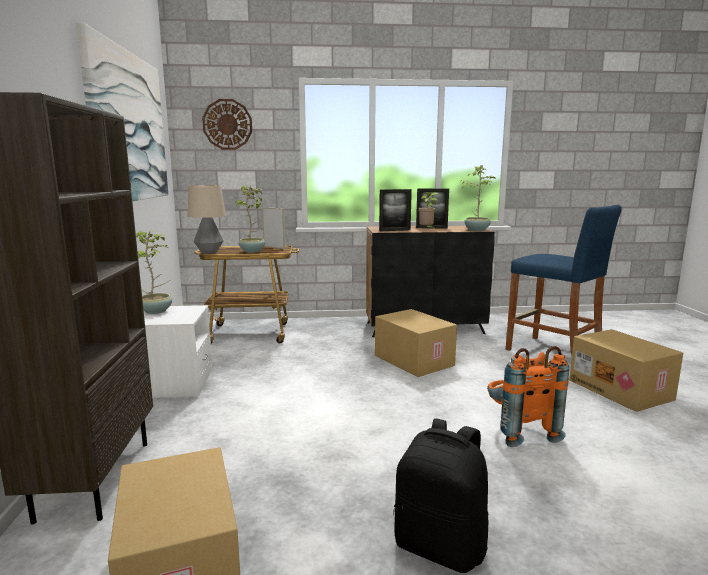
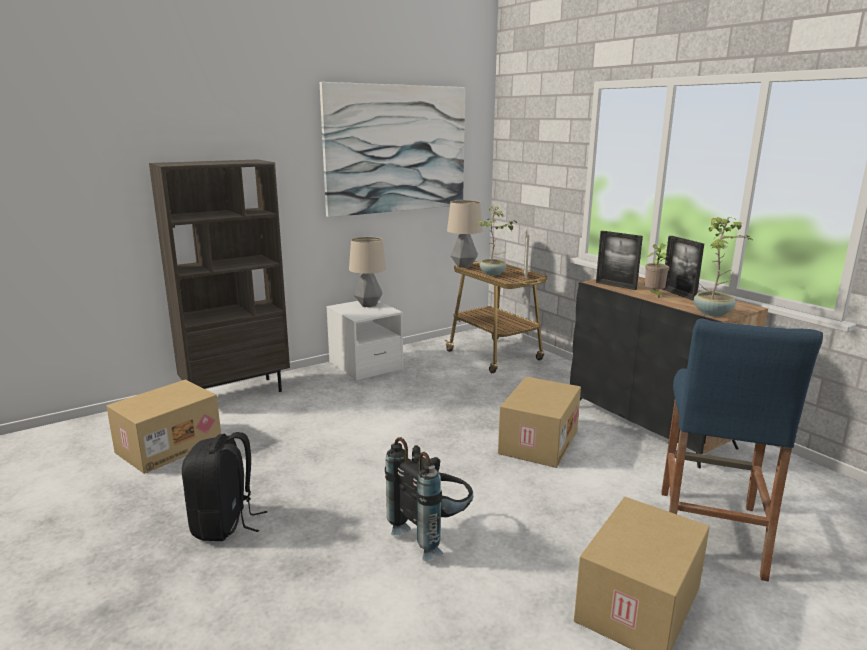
camera: 60 degrees right, 5 degrees up
potted plant [136,231,172,314] -> table lamp [349,237,386,307]
wall clock [202,99,252,150] -> none
orange backpack [487,346,569,447] -> black backpack [385,437,473,561]

